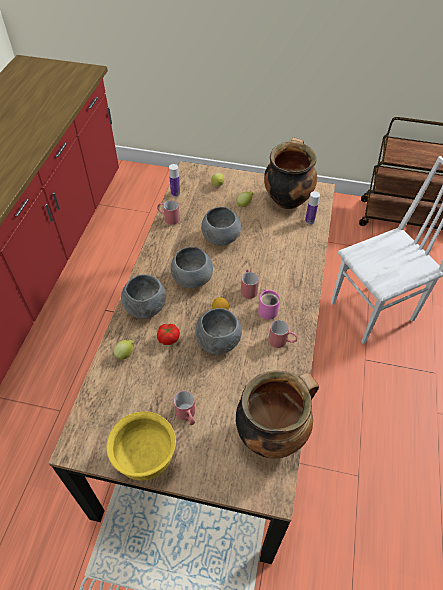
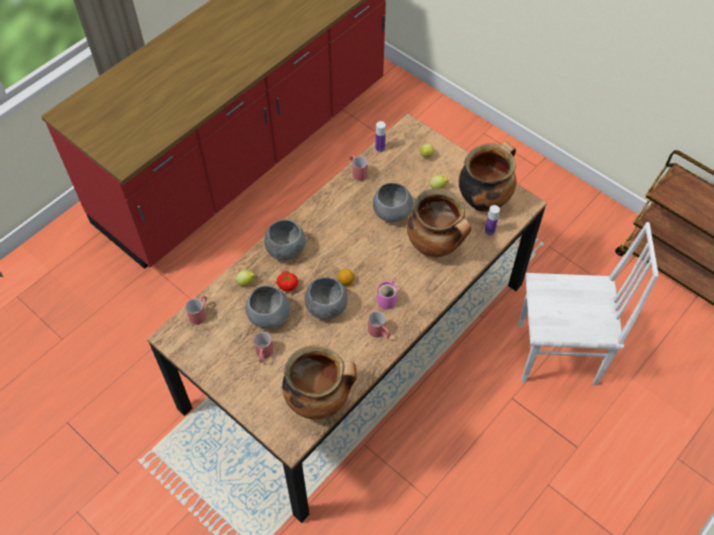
camera: 30 degrees right, 5 degrees up
yellow bowl [106,411,176,481] -> none
grey bowl [171,247,213,288] -> grey bowl moved to [246,286,290,329]
red mug [241,269,259,299] -> red mug moved to [185,295,207,325]
none -> cooking pot [407,188,471,257]

